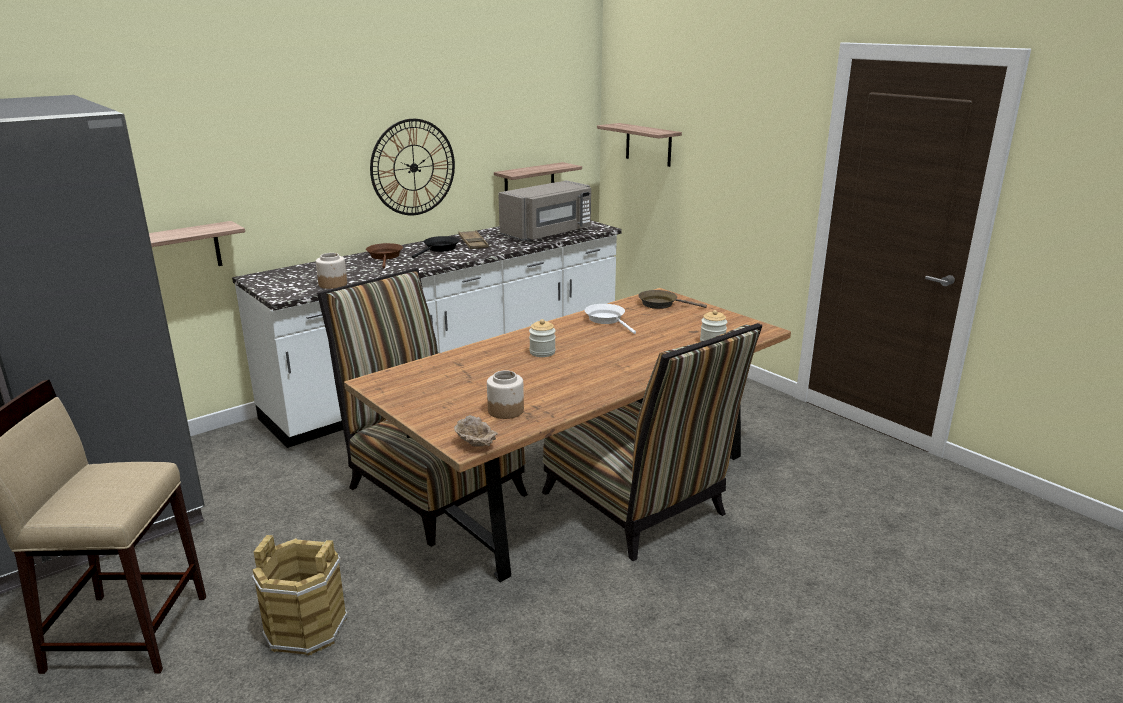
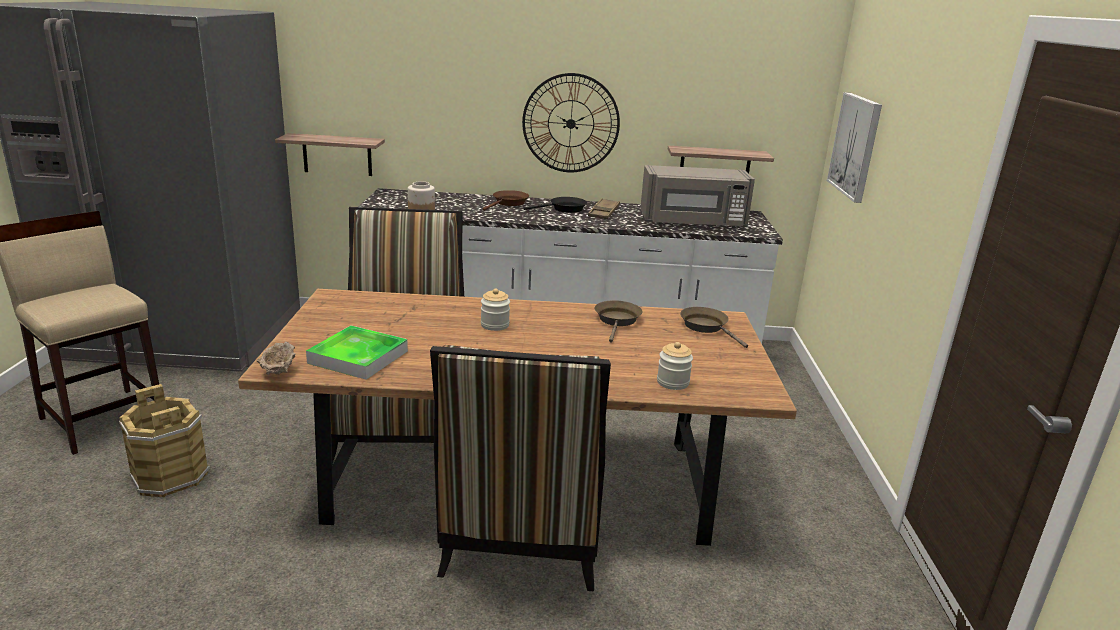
camera: 40 degrees right, 0 degrees up
jar [487,370,524,419] -> tray [306,325,408,380]
white frying pan [585,304,636,334] -> brown frying pan [595,300,642,343]
shelf [597,123,682,167] -> picture [827,92,882,203]

